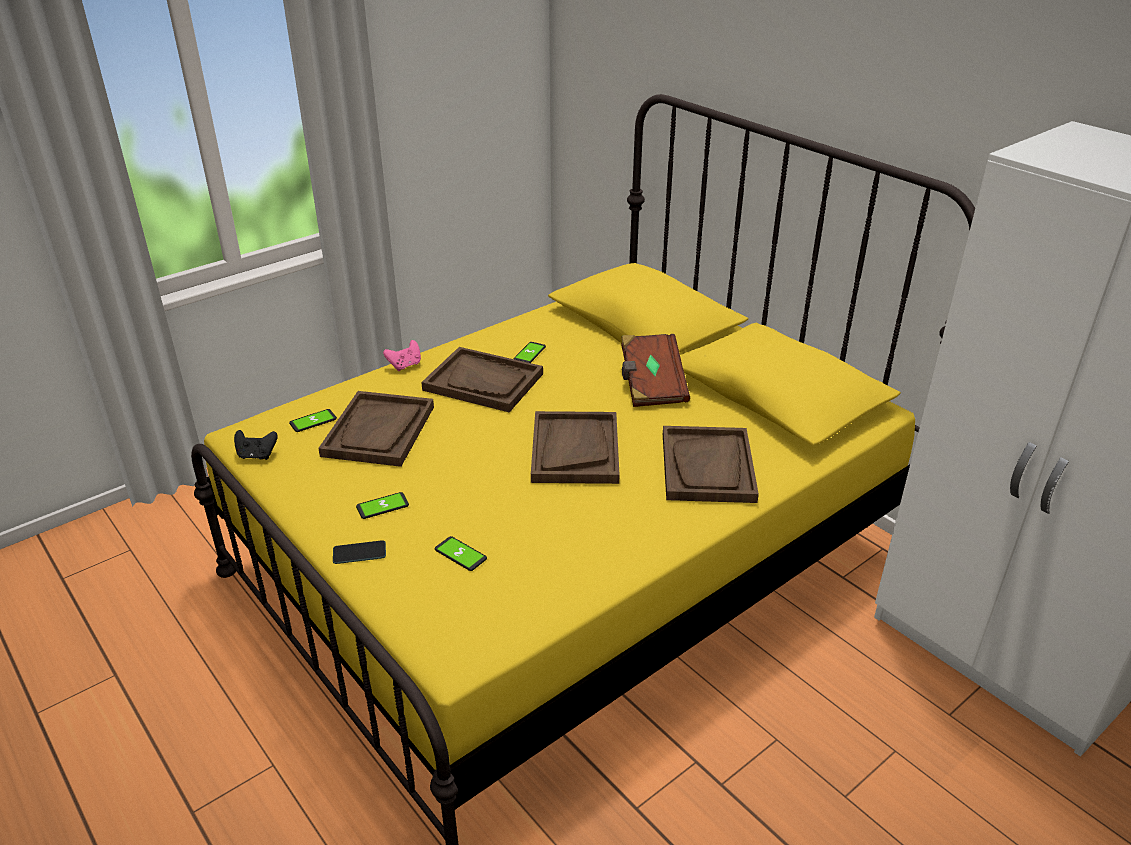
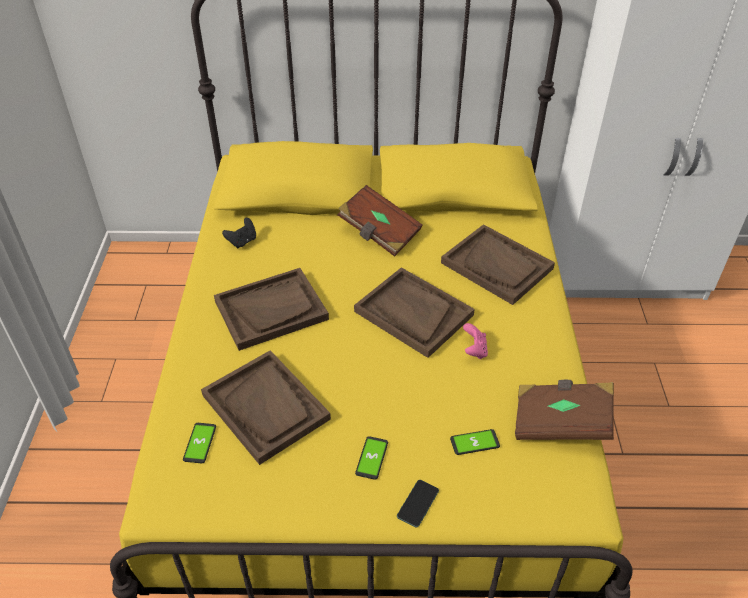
camera: 50 degrees left, 10 degrees up
black game controller [234,430,278,460] -> black game controller moved to [222,218,256,248]
pink game controller [383,340,421,371] -> pink game controller moved to [463,323,488,359]
phone [514,342,546,363] -> none
none -> brown book [515,379,614,440]

